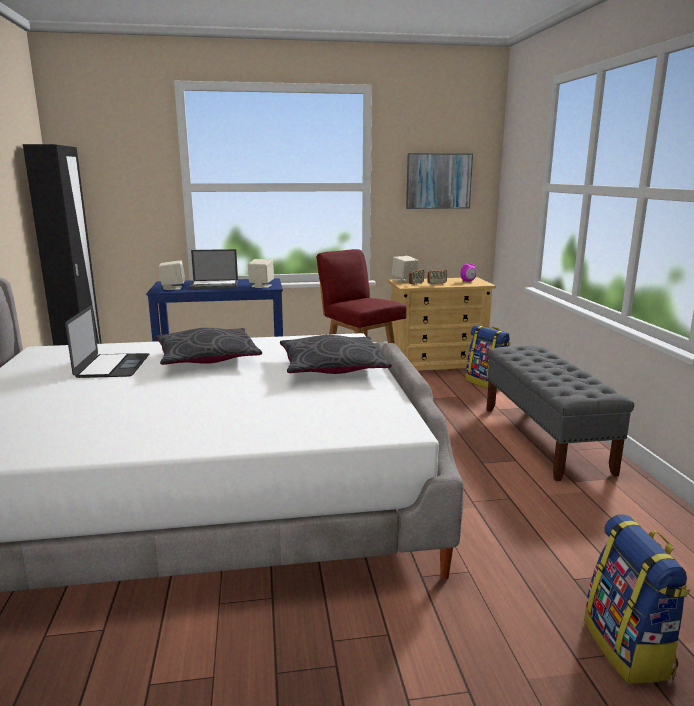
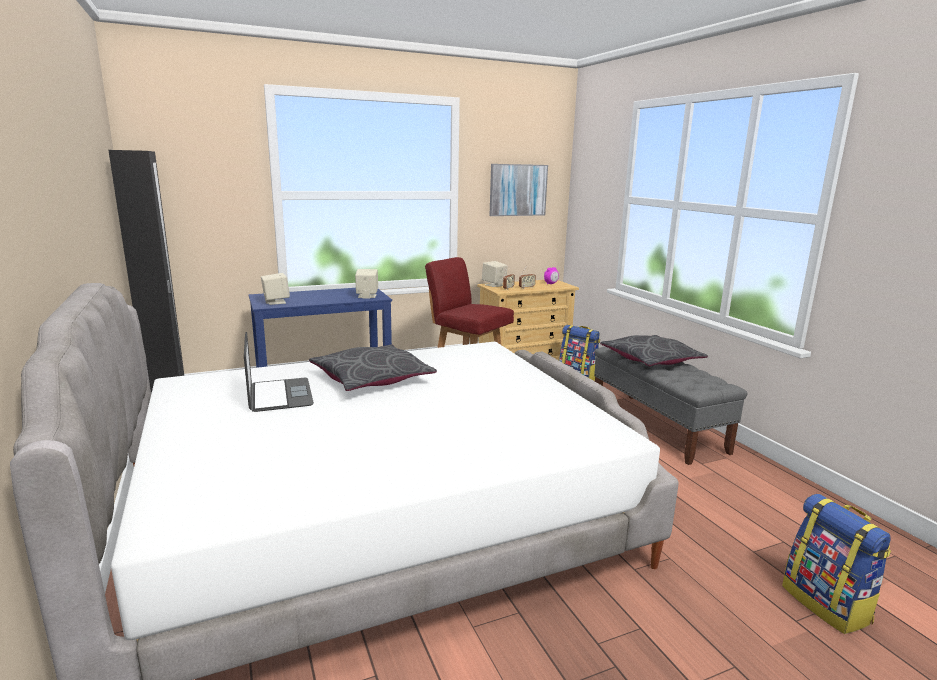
camera: 15 degrees left, 0 degrees up
laptop [189,249,238,289] -> none
grey pillow [280,335,392,374] -> grey pillow moved to [600,335,708,366]

